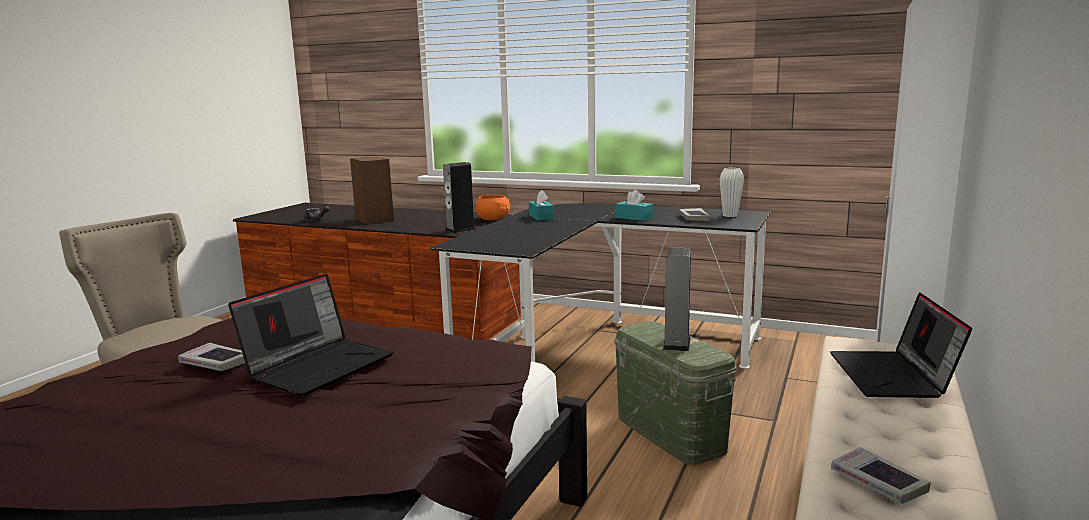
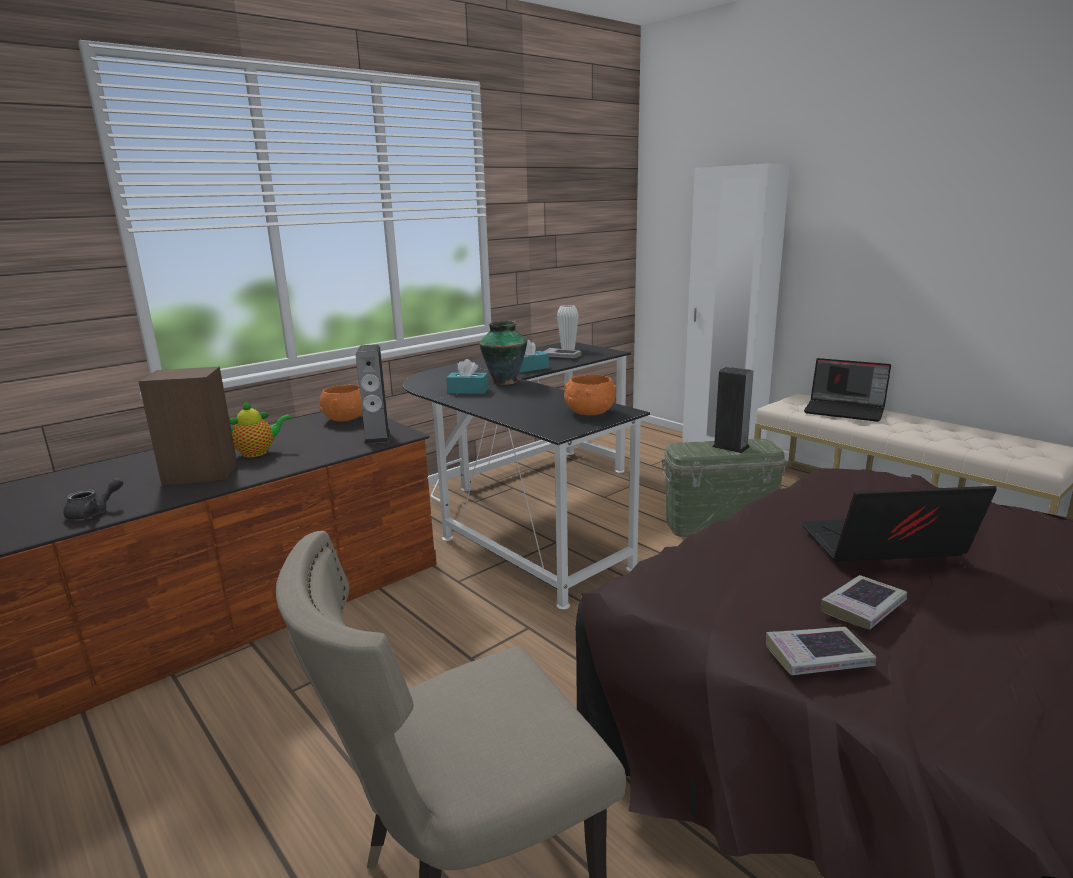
camera: 65 degrees left, 5 degrees up
laptop [228,274,394,396] -> laptop turned 60 degrees counterclockwise [801,486,997,561]
book [831,447,931,504] -> book moved to [766,627,876,675]
none -> teapot [229,401,291,457]
none -> vase [479,321,527,385]
none -> orange bowl [564,374,617,415]

